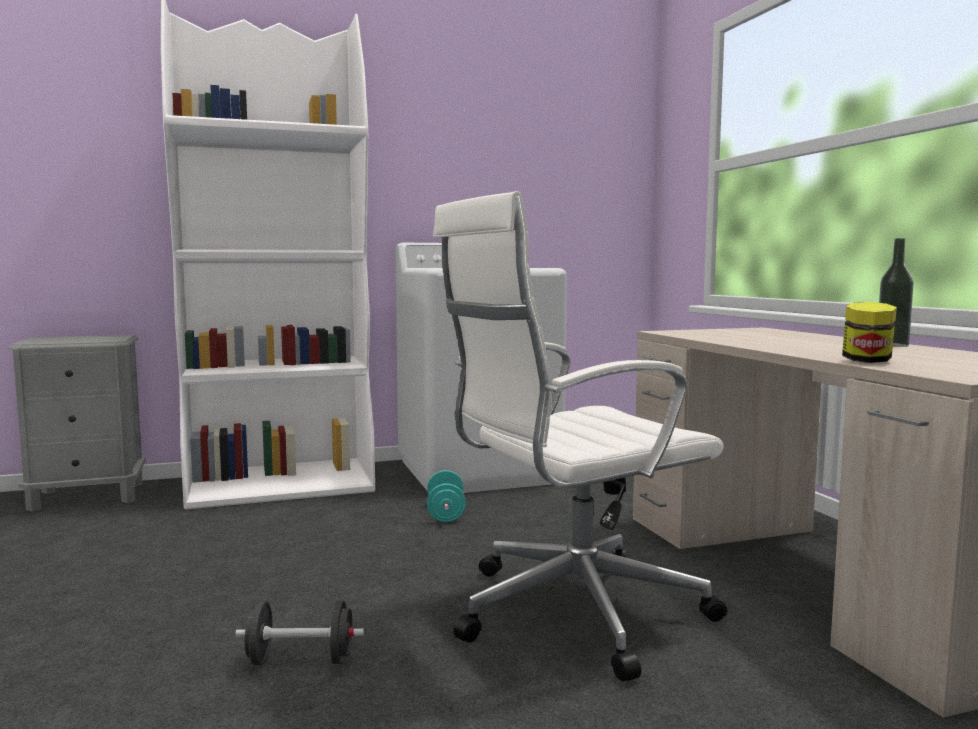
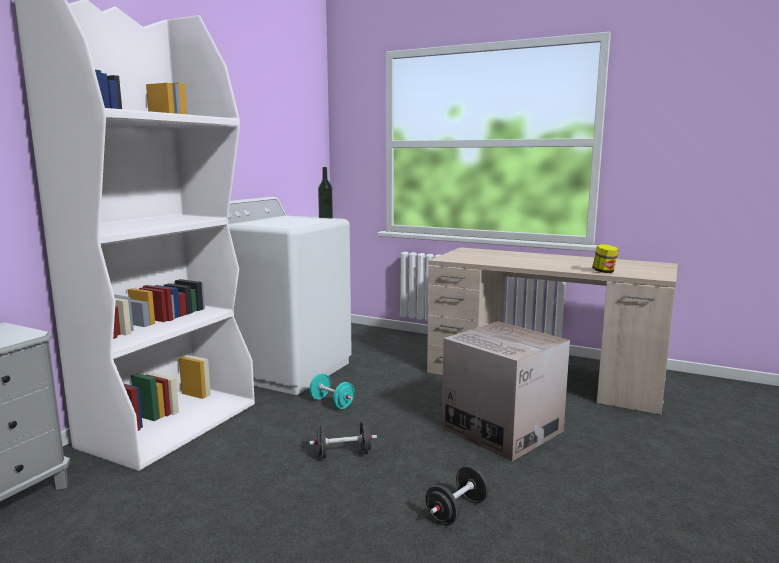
camera: 45 degrees left, 5 degrees up
white office chair [433,191,727,681] -> cardboard box [442,322,570,461]
bottle [879,238,914,347] -> bottle moved to [318,167,333,219]
none -> black dumbbell [309,421,377,459]

